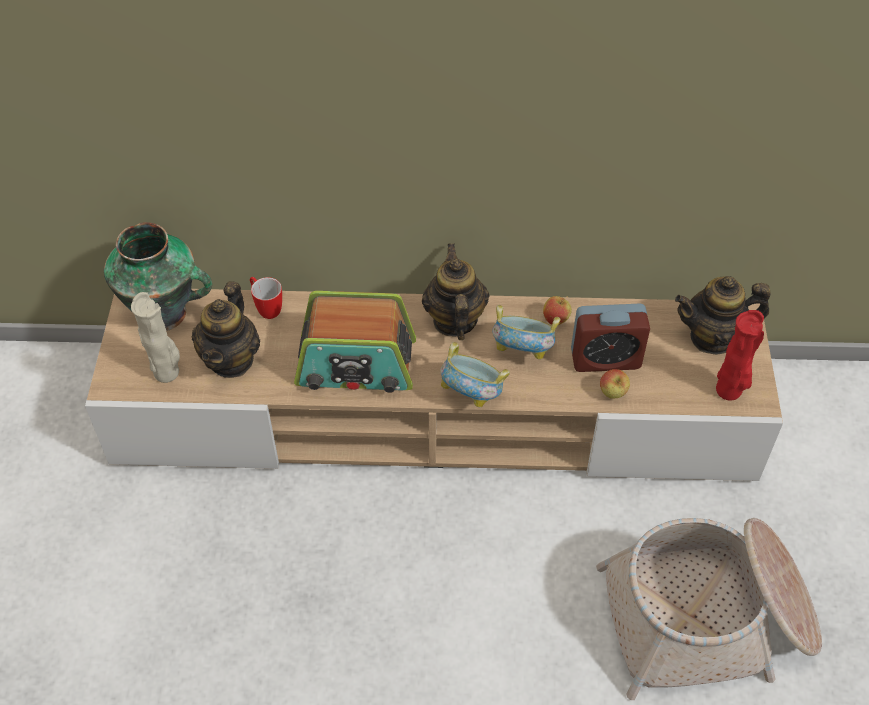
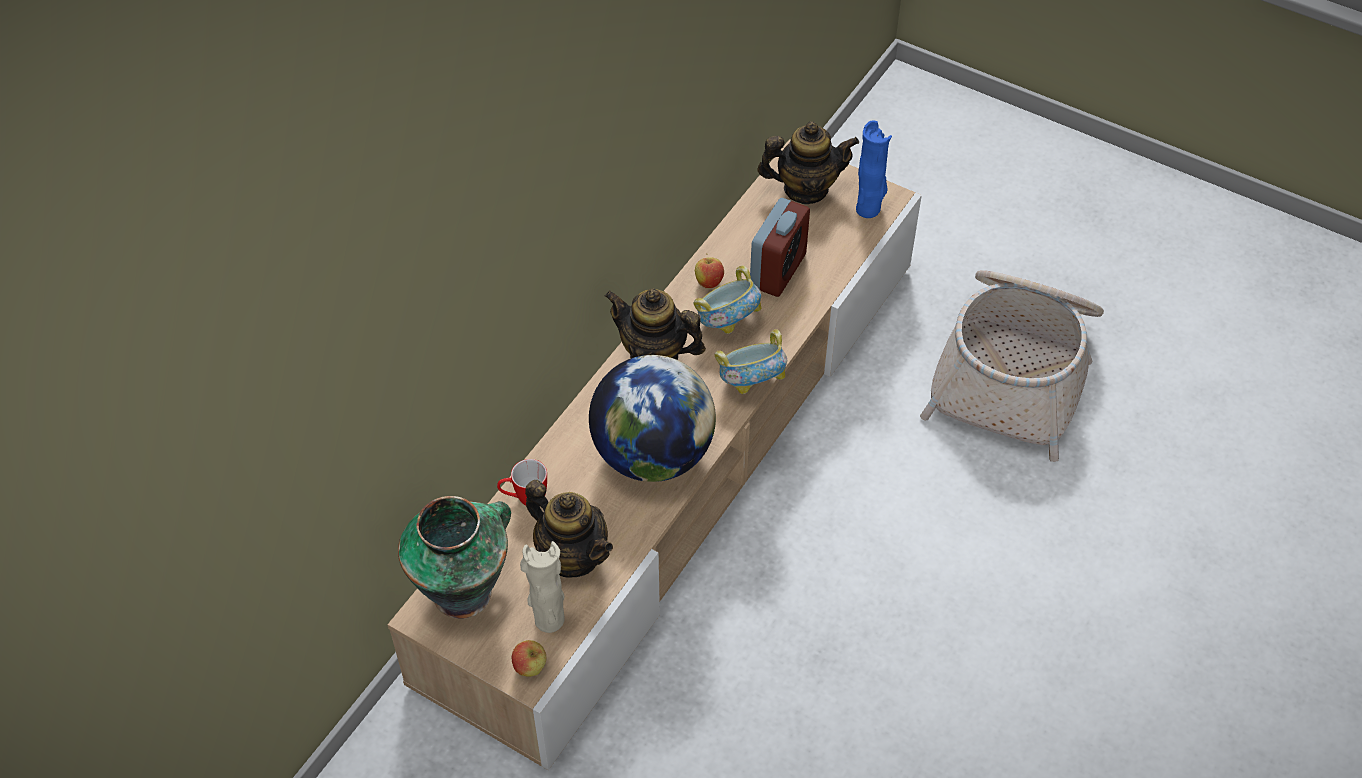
camera: 60 degrees left, 0 degrees up
radio [294,291,416,393] -> globe [589,355,716,482]
apple [600,369,630,399] -> apple moved to [512,640,546,677]
teapot [675,276,771,355] -> teapot turned 120 degrees counterclockwise [757,122,859,204]
red vase [716,310,764,401] -> blue vase [856,120,892,218]

